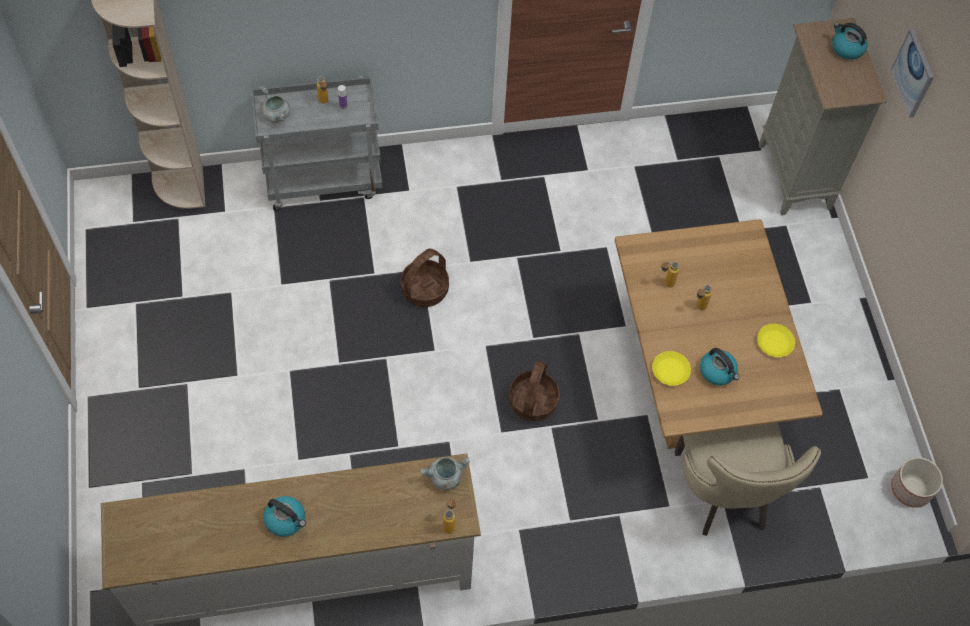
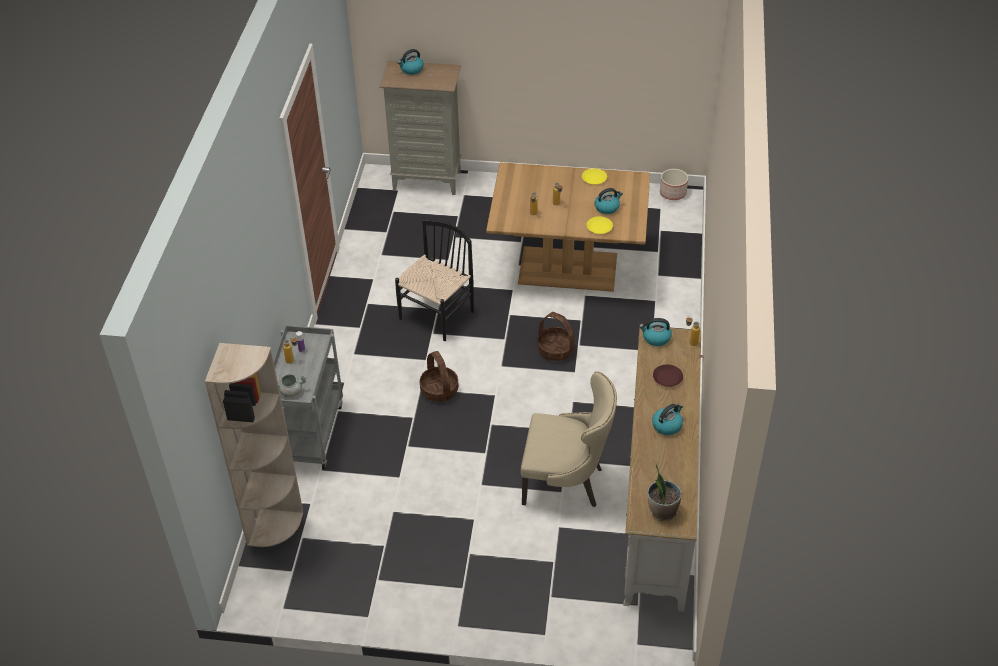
camera: 70 degrees left, 15 degrees down
grey cooking pot [420,457,470,490] -> kettle [639,318,672,346]
beige chair [675,422,821,536] -> beige chair moved to [521,372,617,507]
picture [891,29,934,118] -> none
none -> black chair [395,219,474,341]
none -> potted plant [648,464,682,521]
none -> brown plate [653,364,683,387]

